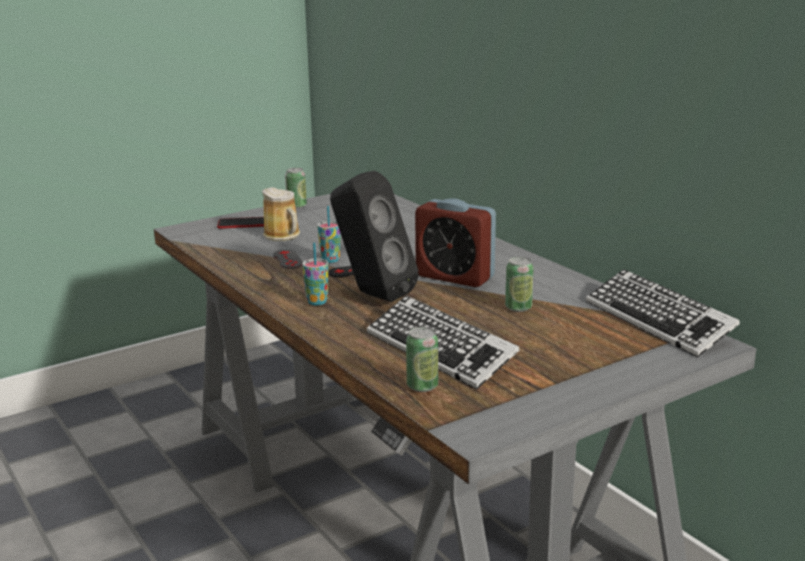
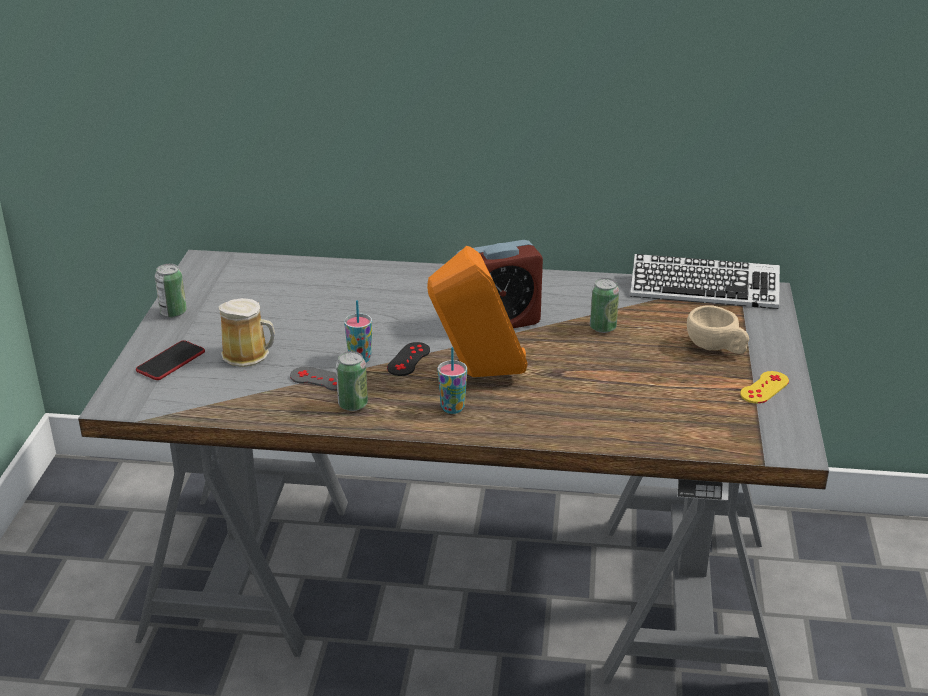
camera: 50 degrees left, 10 degrees up
black speaker [330,171,419,302] -> orange speaker [427,246,527,377]
keyboard [367,296,519,390] -> none
can [406,327,438,392] -> can moved to [336,351,368,411]
none -> beige cup [687,305,749,354]
none -> yellow game controller [740,371,789,404]

